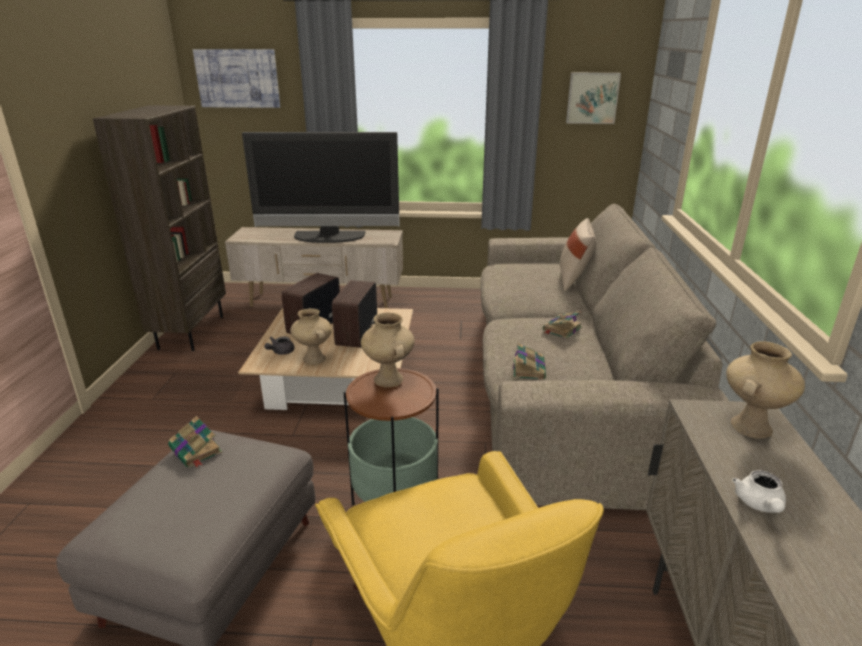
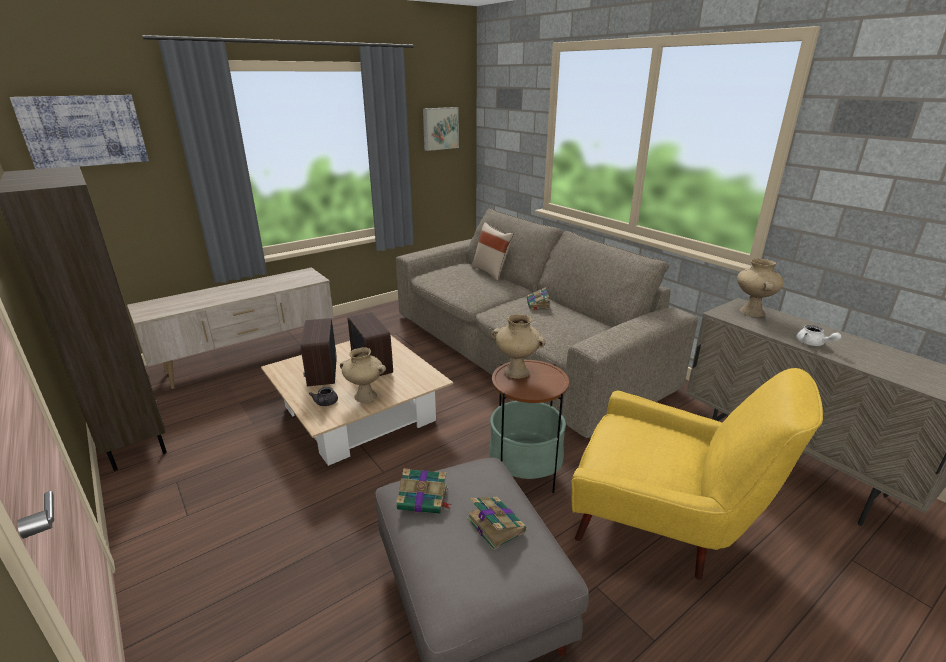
camera: 40 degrees left, 0 degrees up
television [242,132,400,243] -> none
book [513,343,546,380] -> book moved to [467,497,526,550]

